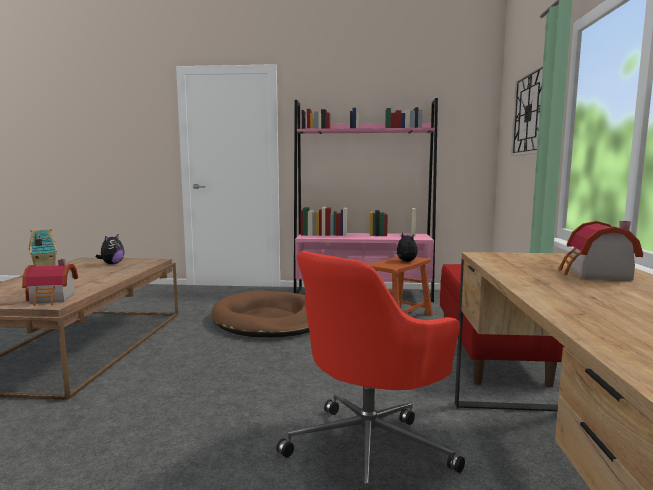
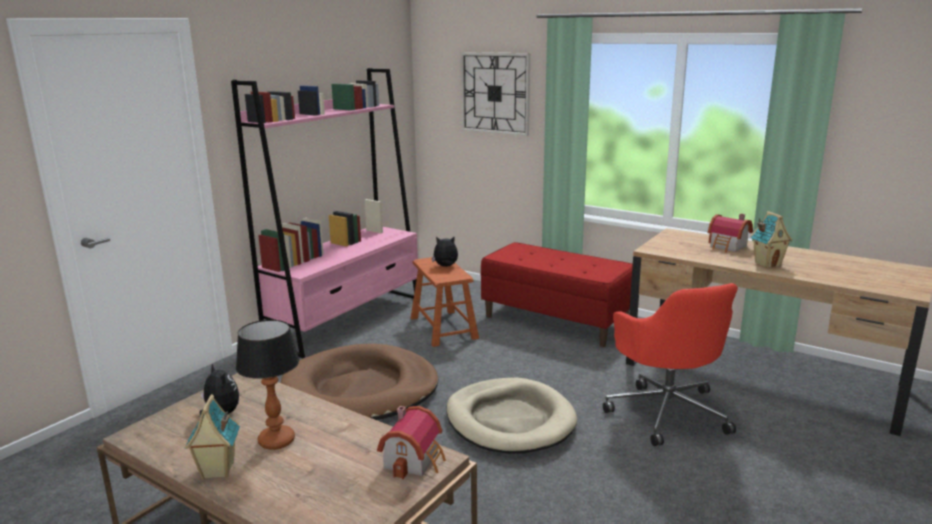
camera: 60 degrees left, 10 degrees up
none -> table lamp [236,320,299,450]
none -> beige dog bed [446,378,577,454]
none -> toy house [751,211,793,268]

